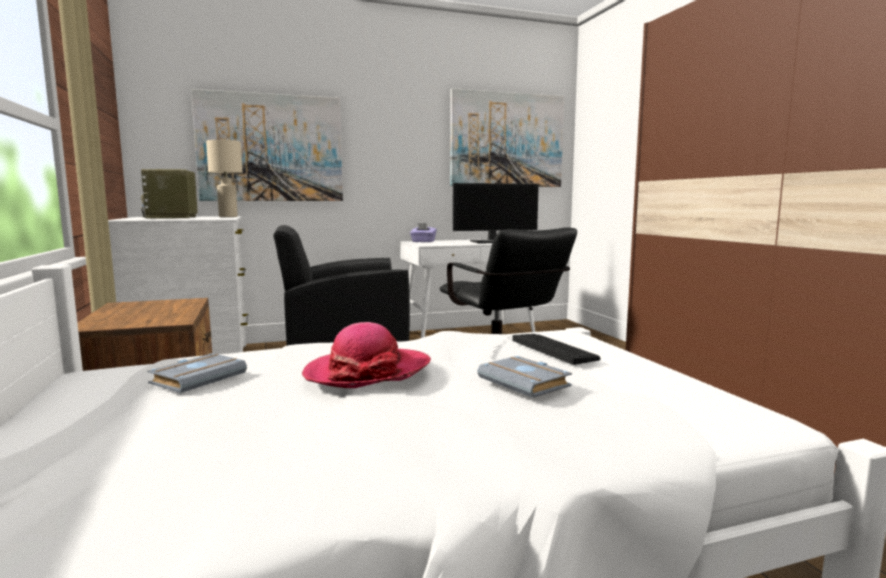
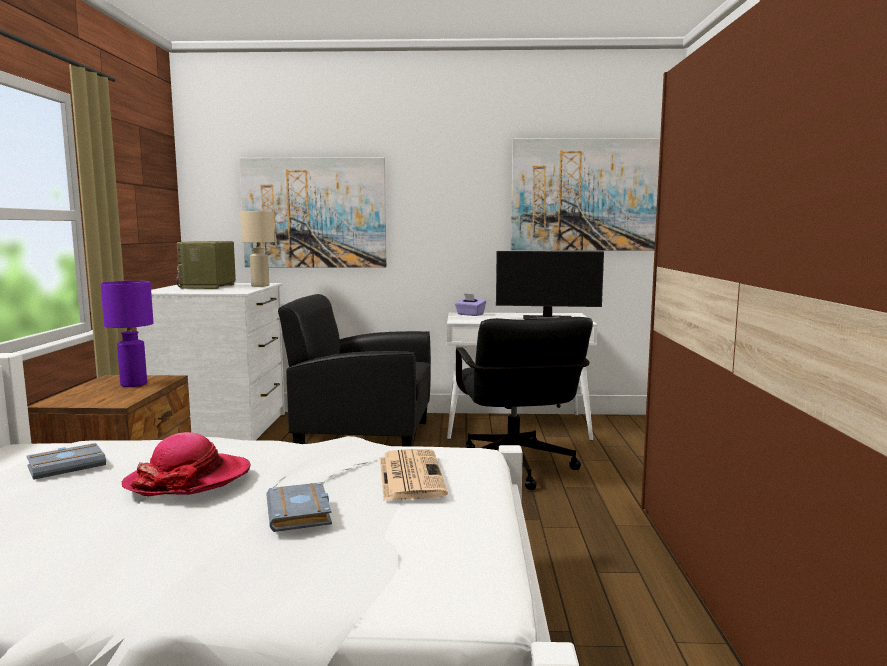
camera: 20 degrees right, 0 degrees up
keyboard [512,334,601,365] -> newspaper [380,449,448,500]
none -> purple table lamp [100,281,154,387]

